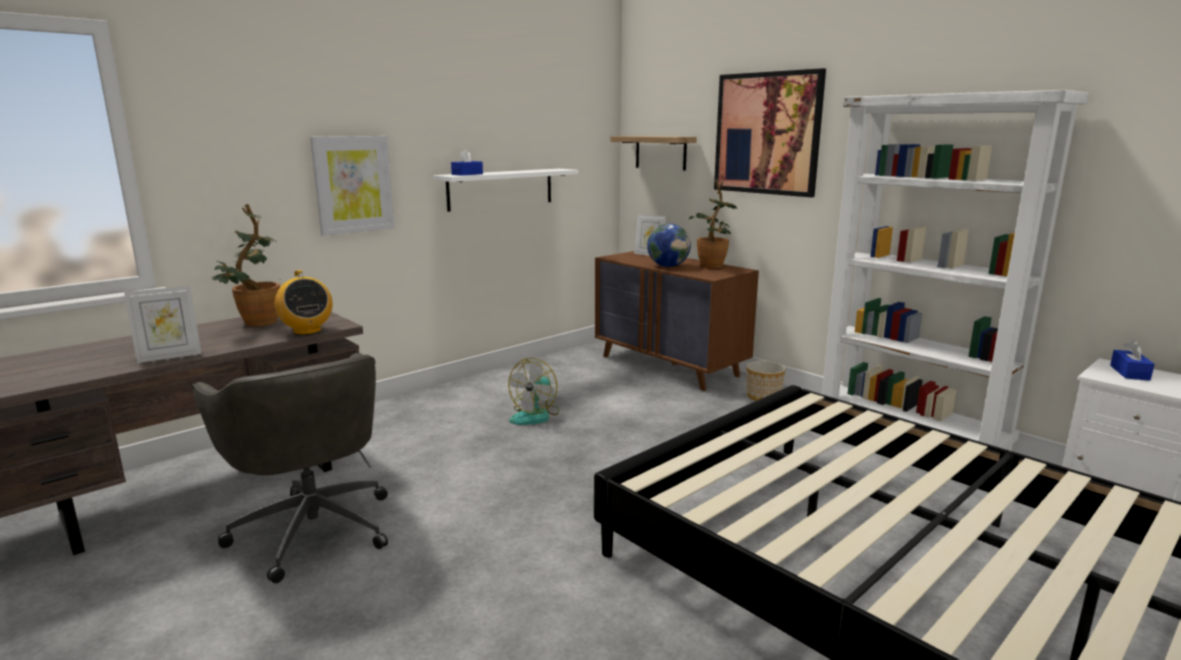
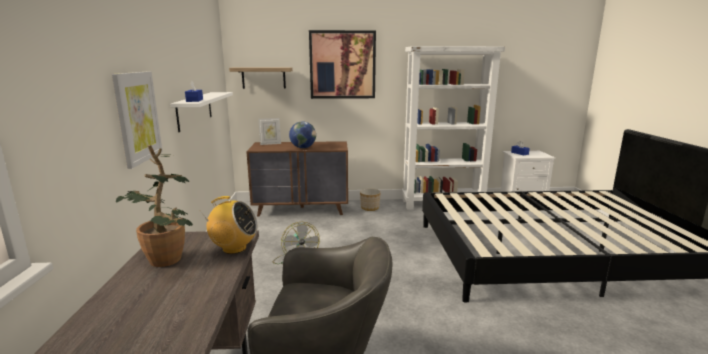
camera: 50 degrees left, 0 degrees up
picture frame [124,286,202,363] -> none
potted plant [689,179,737,268] -> none

